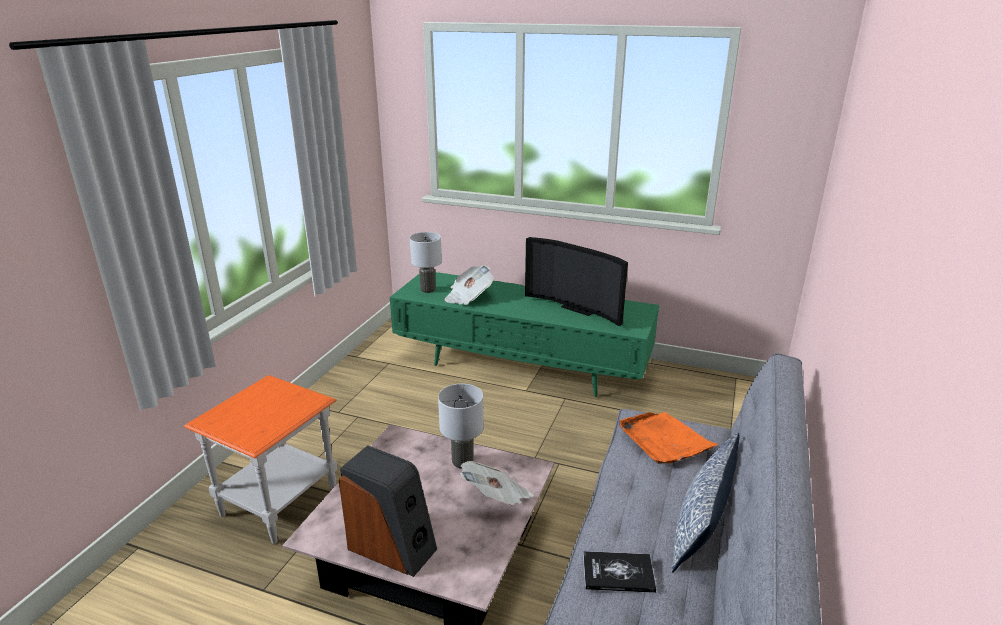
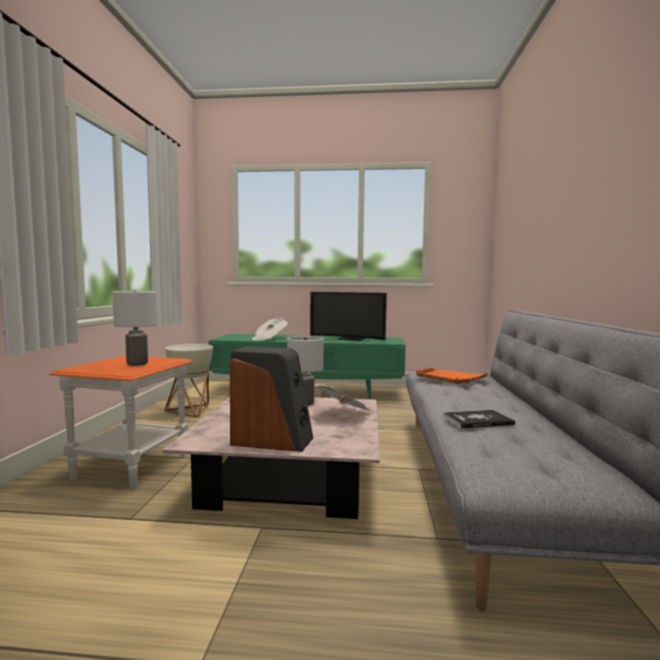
camera: 15 degrees left, 20 degrees down
white table lamp [410,232,442,293] -> white table lamp moved to [112,290,157,366]
pillow [670,432,739,573] -> none
none -> planter [165,344,213,418]

